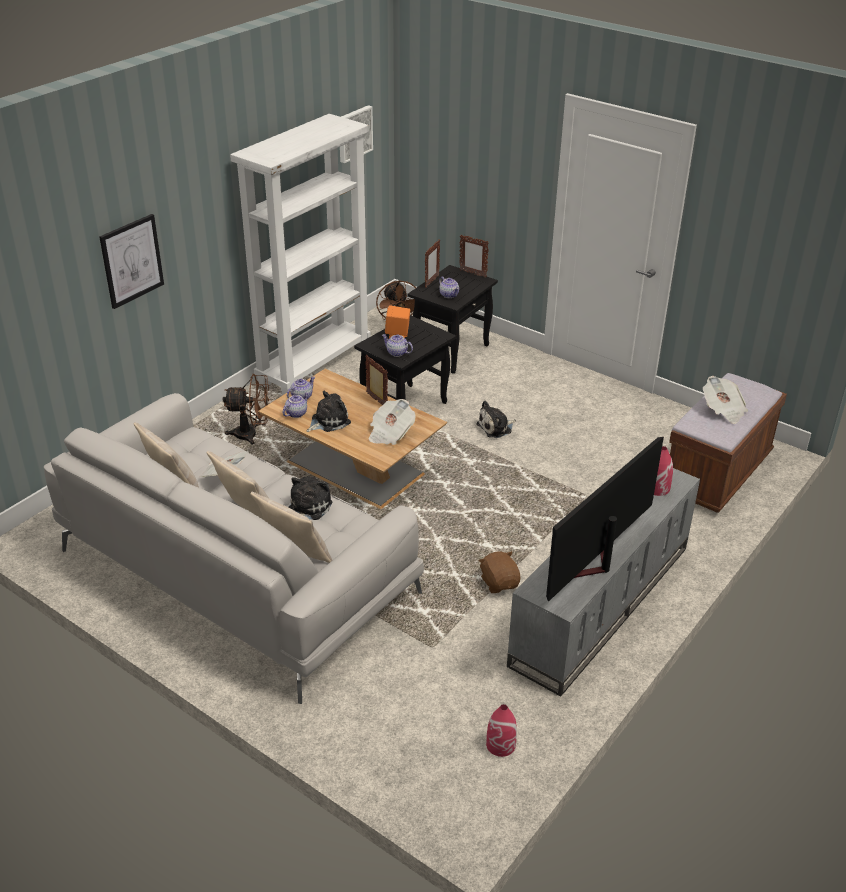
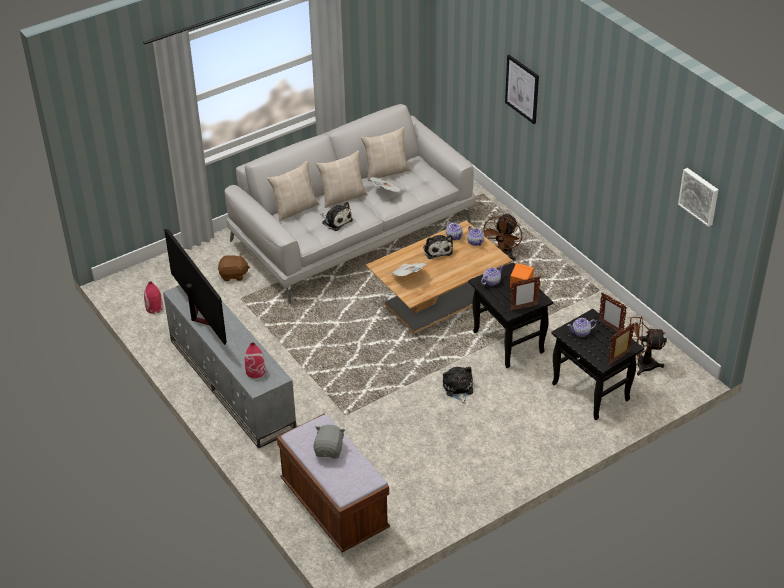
camera: 110 degrees right, 5 degrees up
white bookcase [230,114,371,396] -> none
picture frame [365,355,388,405] -> picture frame moved to [510,276,541,311]
brown plush toy [479,551,520,593] -> brown plush toy moved to [218,254,250,281]
newspaper [703,376,748,424] -> grey plush toy [313,425,345,459]

